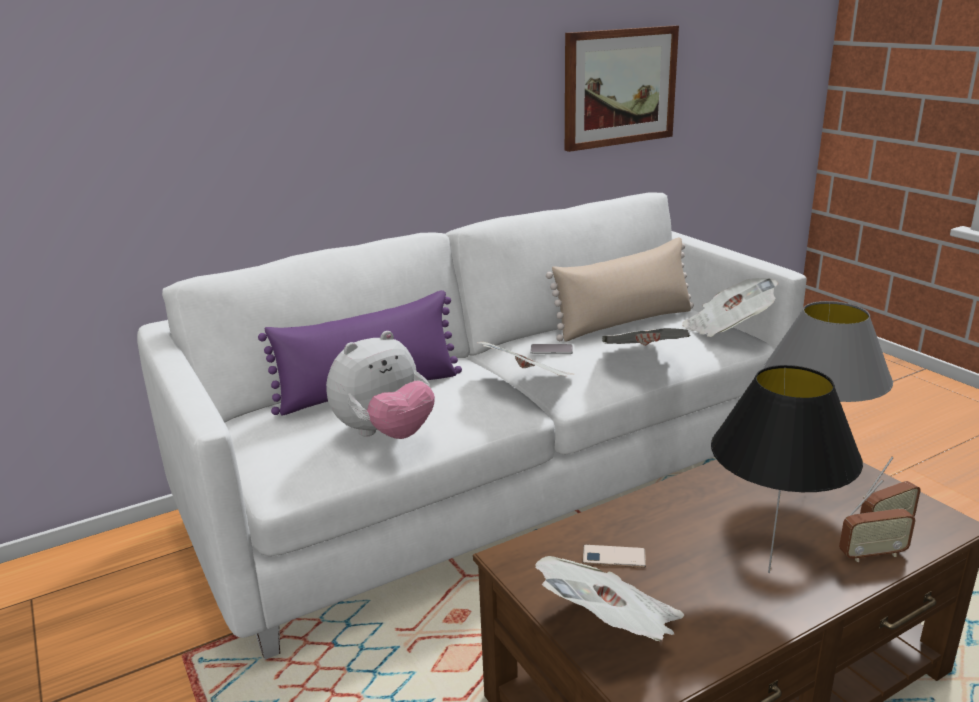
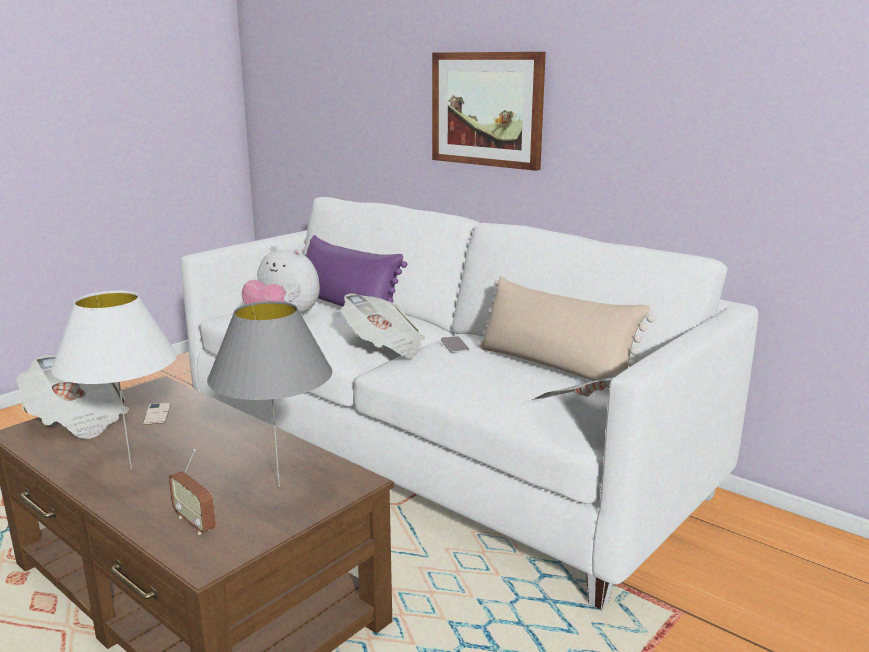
camera: 70 degrees right, 5 degrees down
picture [565,25,679,152] -> picture moved to [432,52,546,171]
newspaper [602,328,690,346] -> none
black table lamp [711,365,863,573] -> white table lamp [51,291,177,470]
radio [839,480,916,562] -> none

